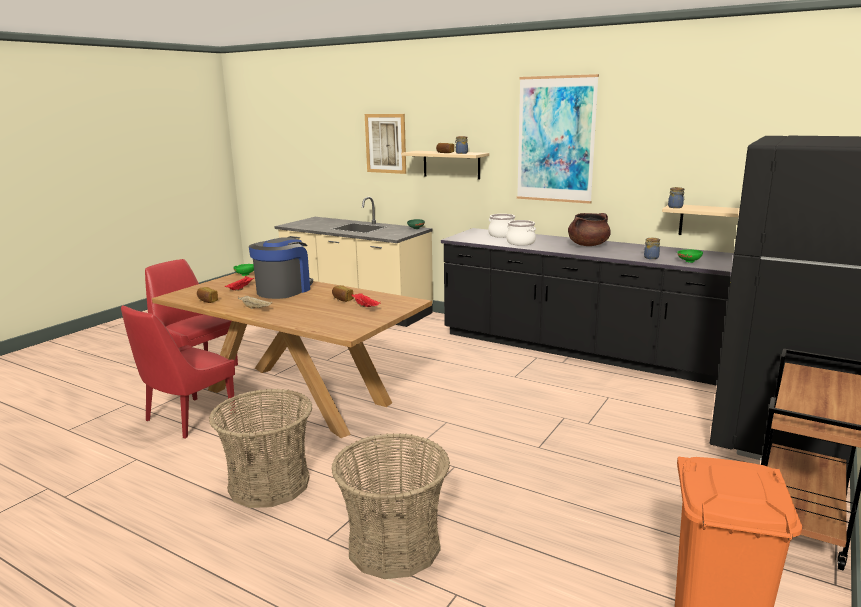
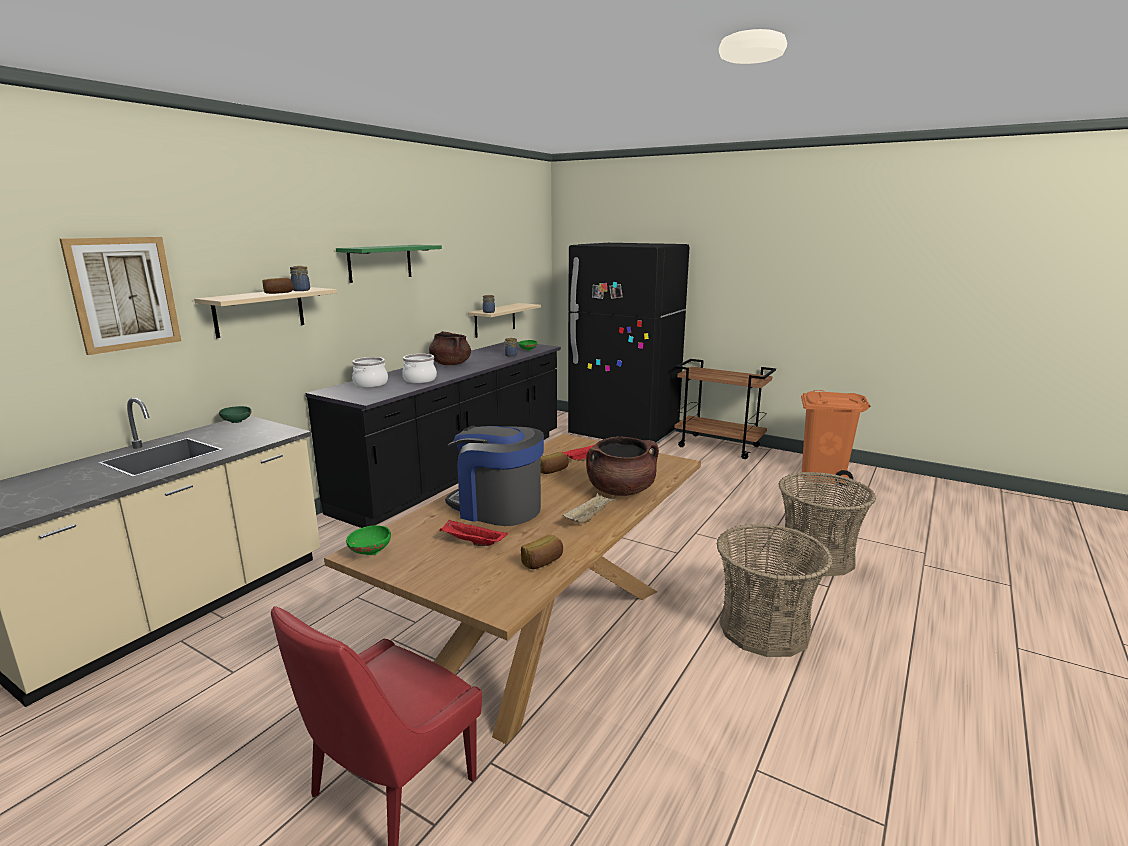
camera: 90 degrees left, 0 degrees up
red chair [121,306,236,438] -> none
picture [517,74,599,204] -> green shelf [336,245,442,283]
none -> brown cooking pot [586,436,659,496]

